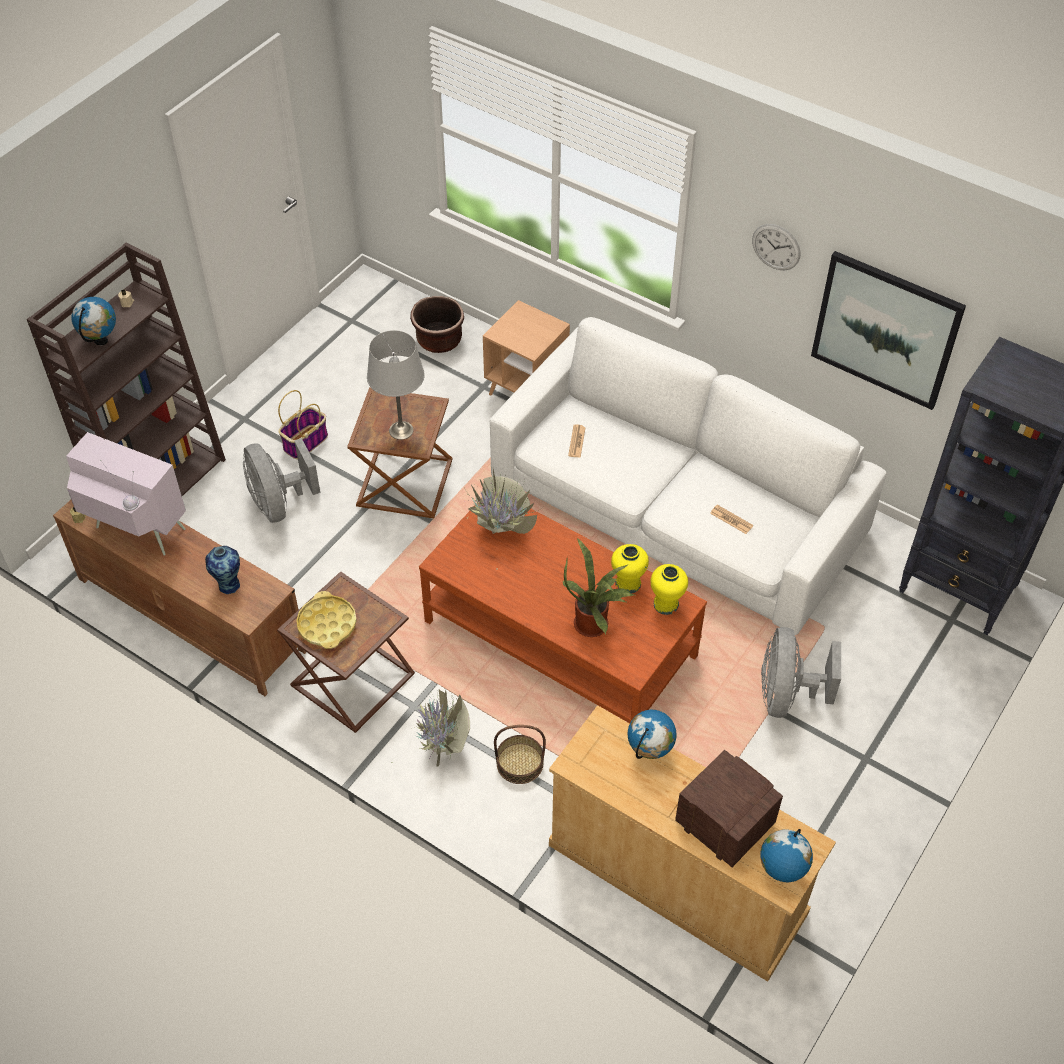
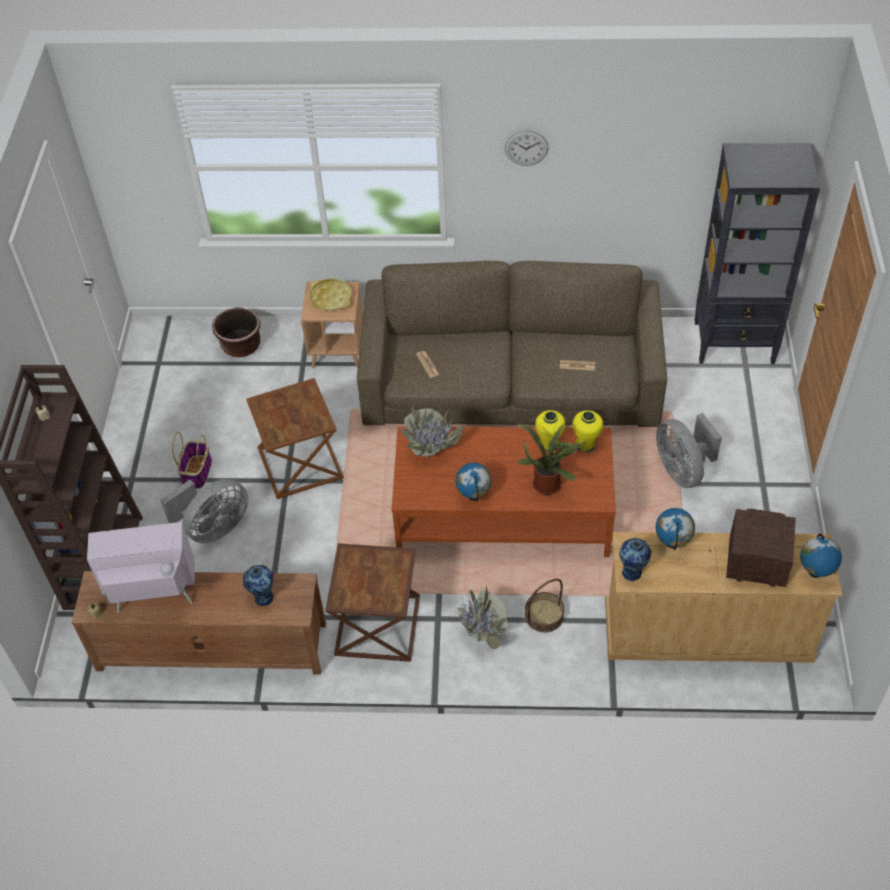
camera: 30 degrees left, 0 degrees up
globe [71,297,116,345] -> globe moved to [455,463,492,501]
grey fan [243,438,320,523] -> grey fan turned 75 degrees counterclockwise [161,479,248,544]
yellow tray [296,591,357,649] -> yellow tray moved to [309,279,352,311]
grey table lamp [367,330,425,440] -> none
white sofa [490,317,887,635] -> brown sofa [357,261,667,427]
picture [811,251,966,410] -> none
none -> vase [619,538,652,581]

